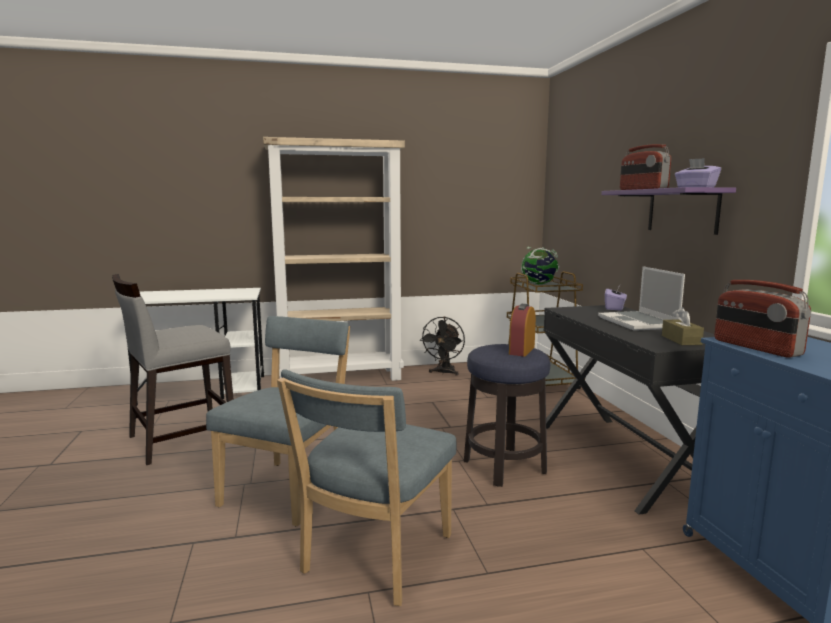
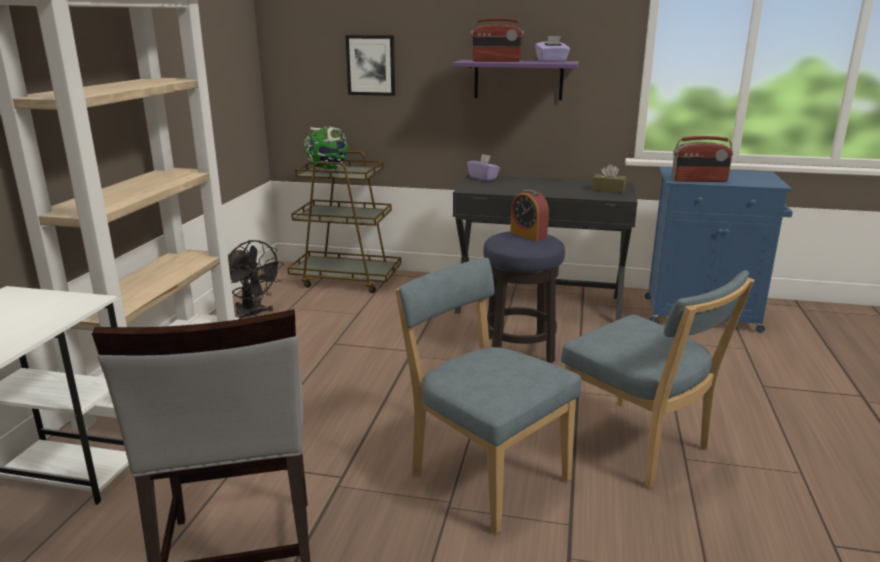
camera: 65 degrees left, 10 degrees up
laptop [598,266,685,331] -> none
none -> picture [345,35,395,96]

